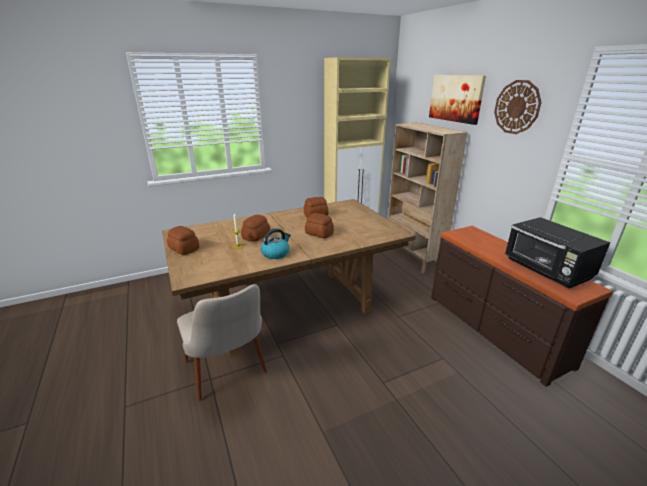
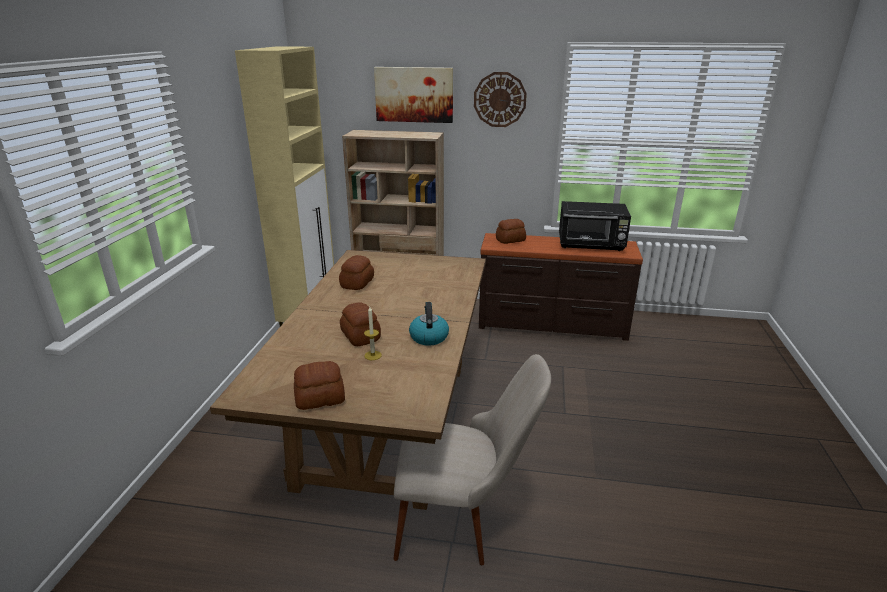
camera: 55 degrees left, 0 degrees up
bread [305,213,334,238] -> bread moved to [496,219,526,244]

